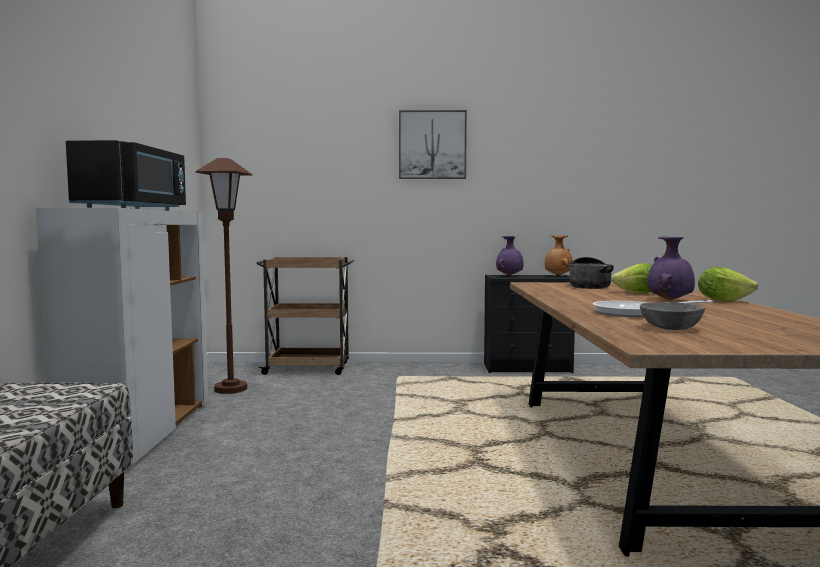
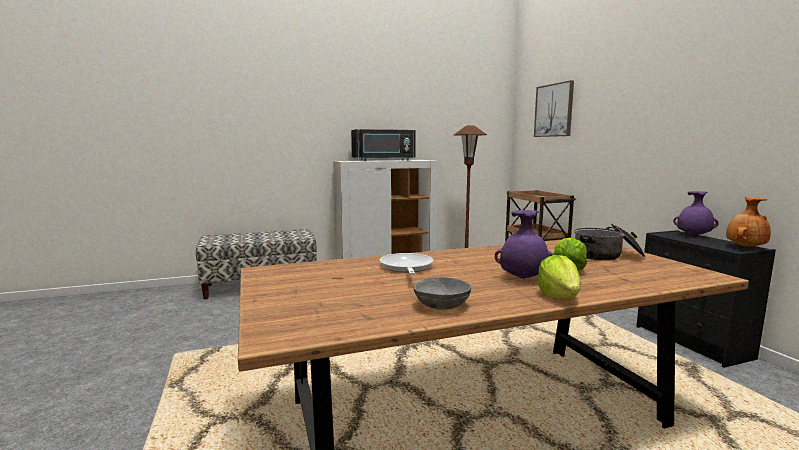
camera: 70 degrees right, 5 degrees up
picture [399,110,467,179] -> picture moved to [534,80,574,137]
grey bowl [640,302,705,330] -> grey bowl moved to [413,277,471,310]

